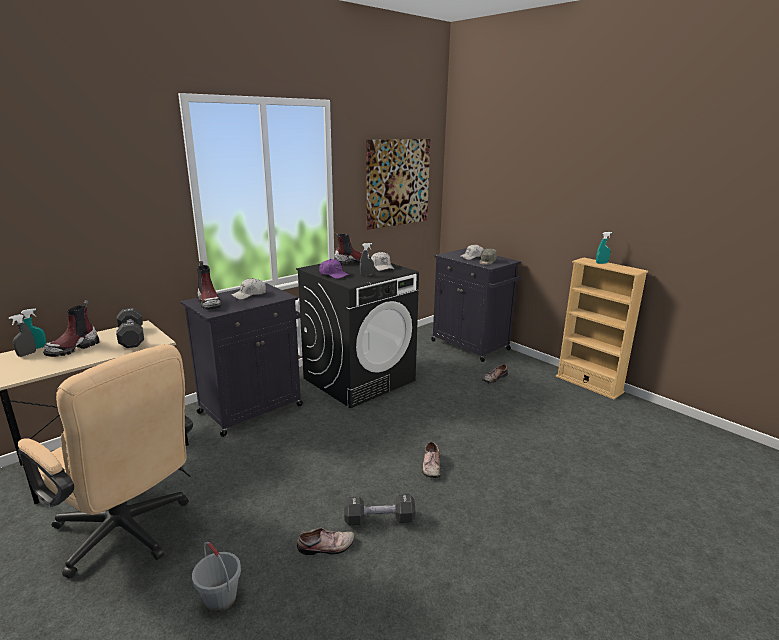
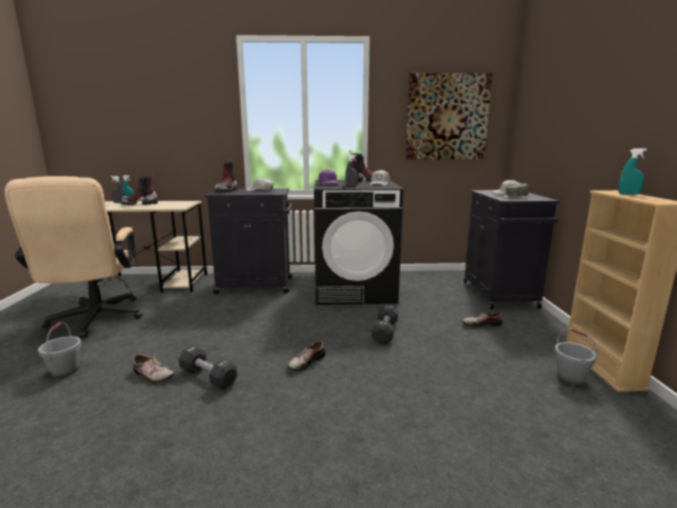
camera: 40 degrees right, 5 degrees down
black dumbbell [116,308,144,348] -> black dumbbell moved to [372,305,398,344]
none -> grey bucket [555,328,597,385]

